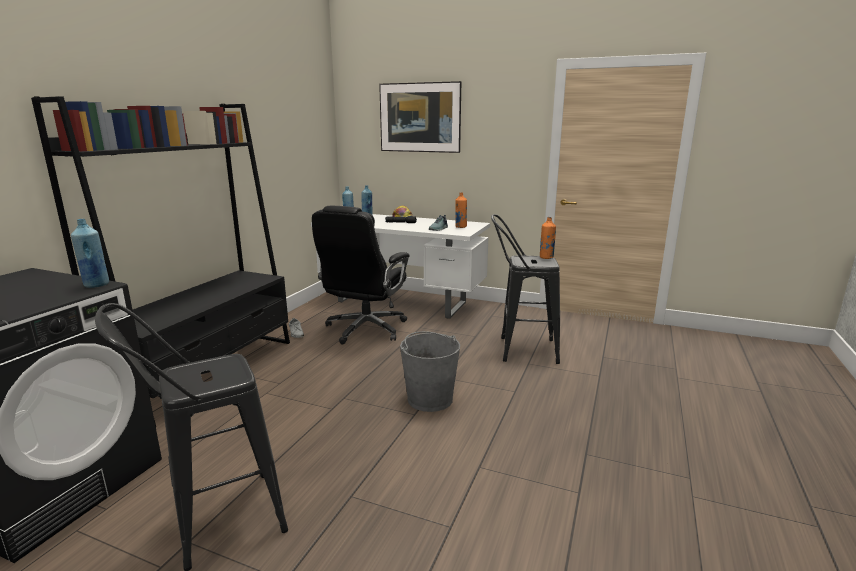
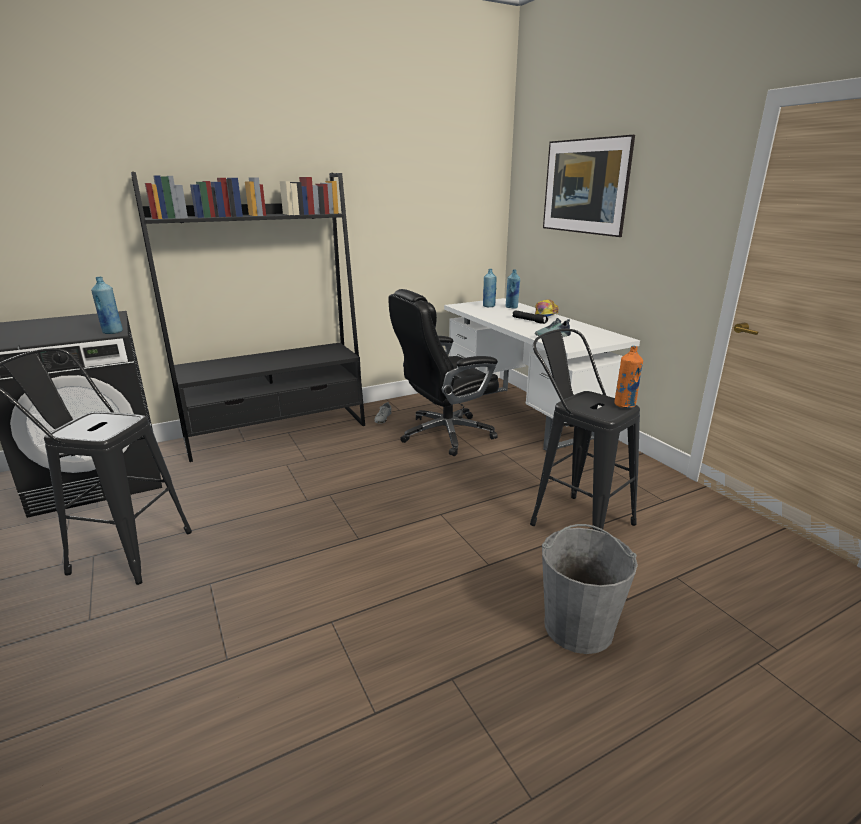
camera: 40 degrees right, 5 degrees up
grey bucket [400,331,460,412] -> grey bucket moved to [542,524,638,654]
orange bottle [455,192,467,228] -> none

